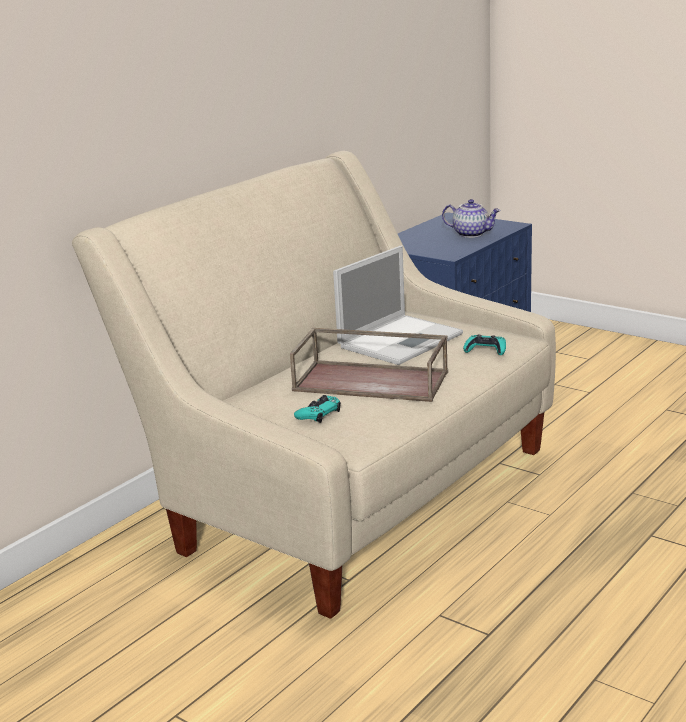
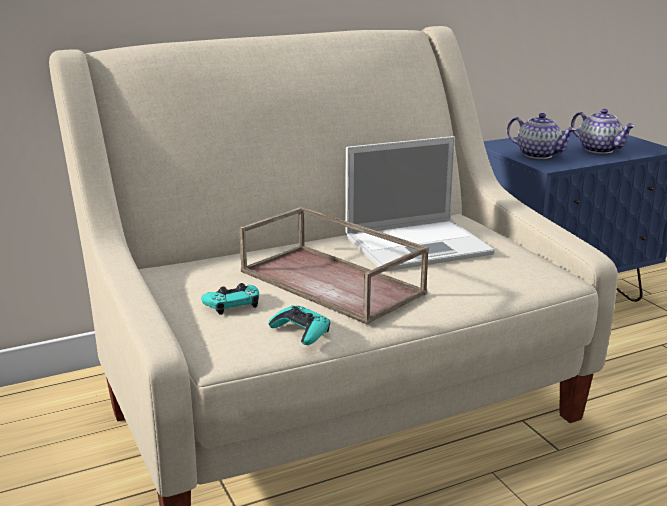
camera: 25 degrees right, 0 degrees up
turquoise game controller [463,335,506,355] -> turquoise game controller moved to [269,305,330,345]
none -> teapot [507,113,577,159]

